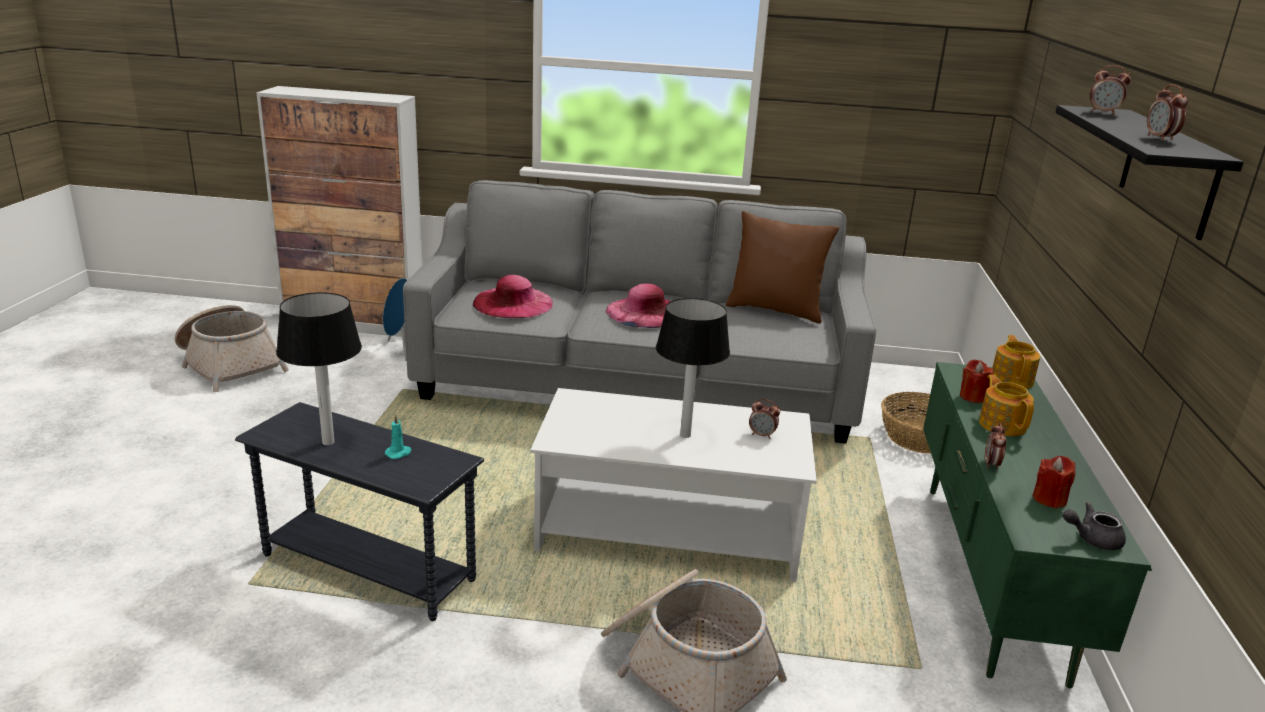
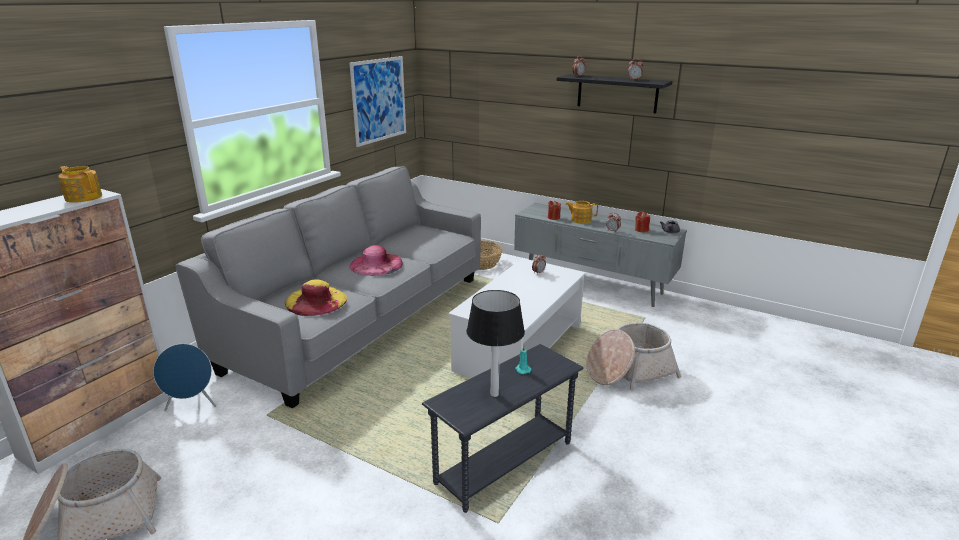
camera: 65 degrees left, 0 degrees up
pink hat [473,275,553,318] -> yellow hat [285,280,347,316]
table lamp [656,298,730,438] -> none
brown pillow [726,211,839,323] -> none
green tv stand [923,362,1152,688] -> grey tv stand [514,203,687,307]
teapot [992,335,1040,389] -> teapot moved to [58,166,102,203]
none -> picture [349,56,406,147]

